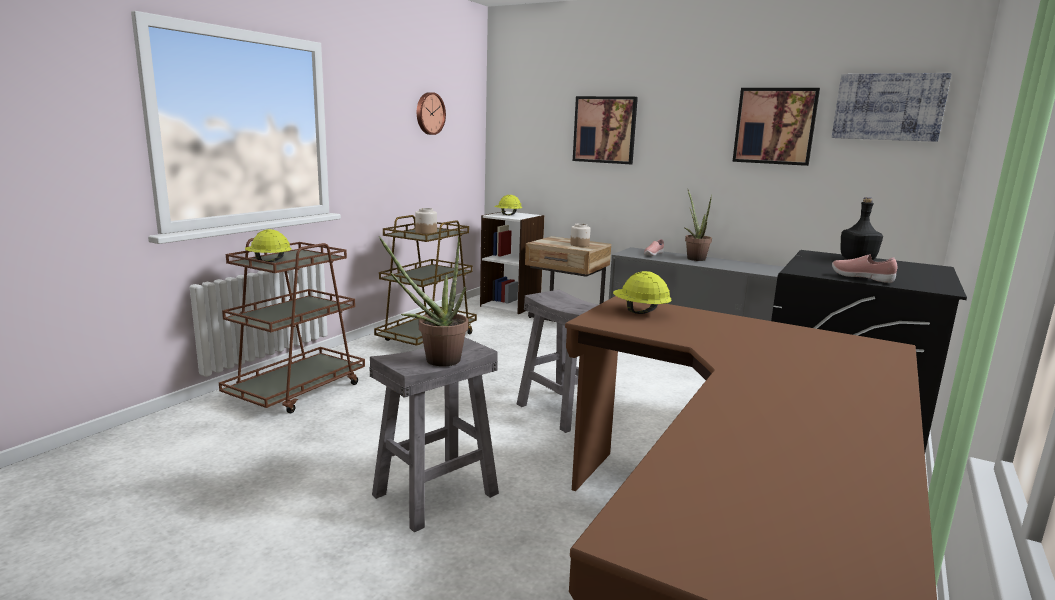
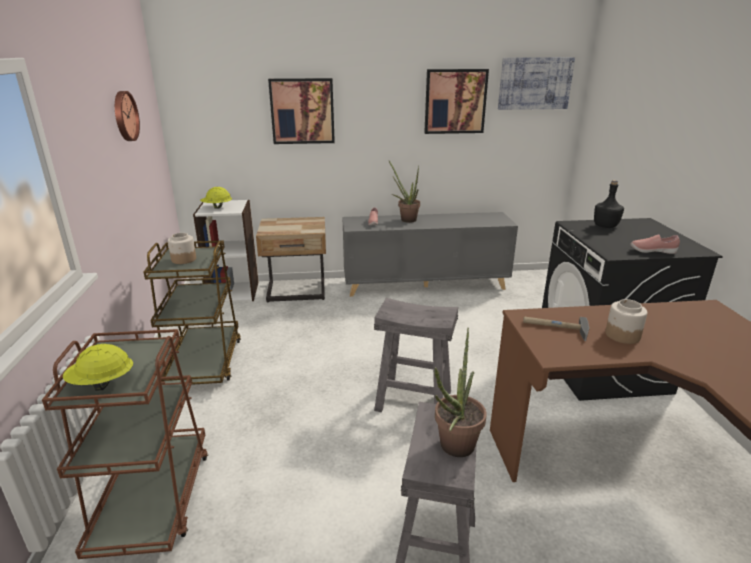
camera: 35 degrees left, 10 degrees up
jar [570,223,590,247] -> jar moved to [605,299,647,344]
yellow hard hat [613,271,672,314] -> hammer [523,317,590,341]

